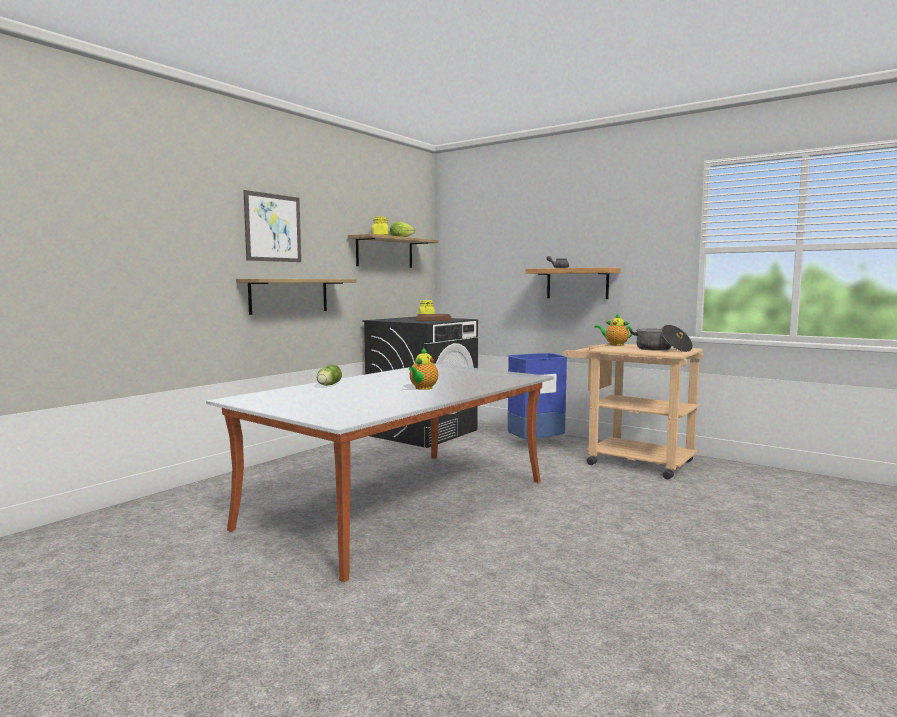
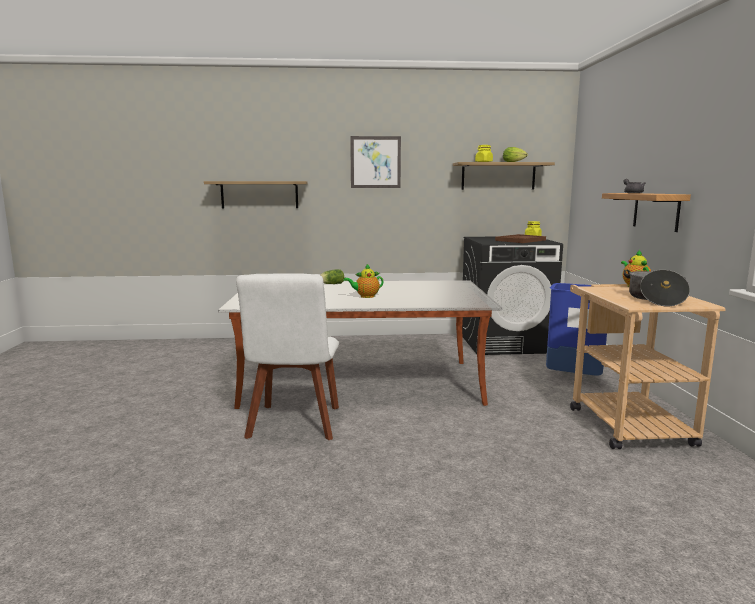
camera: 50 degrees right, 5 degrees up
shelf [236,279,356,315] -> shelf moved to [204,181,307,208]
none -> white chair [236,273,339,440]

